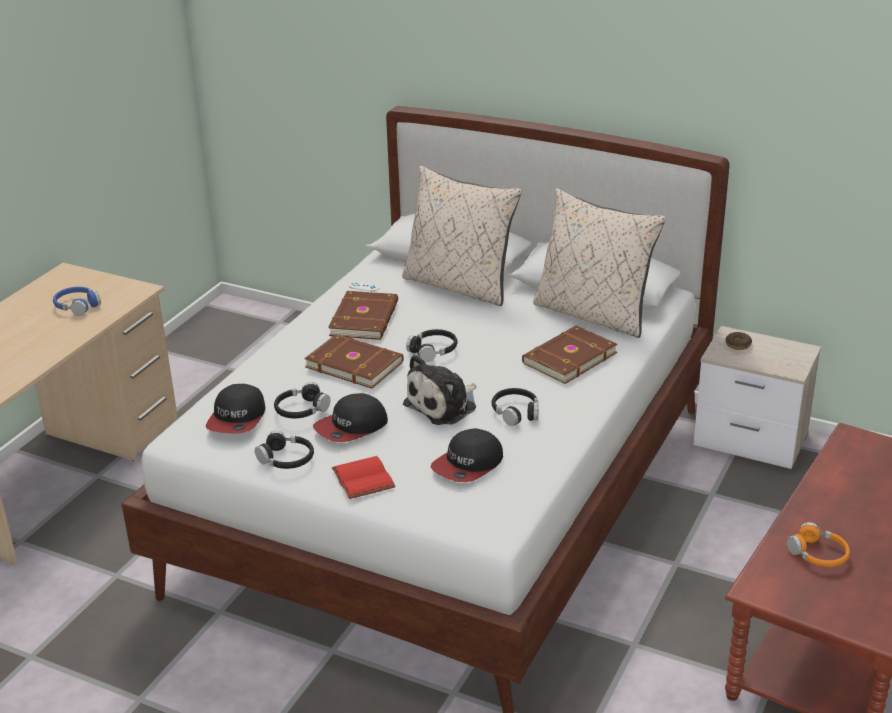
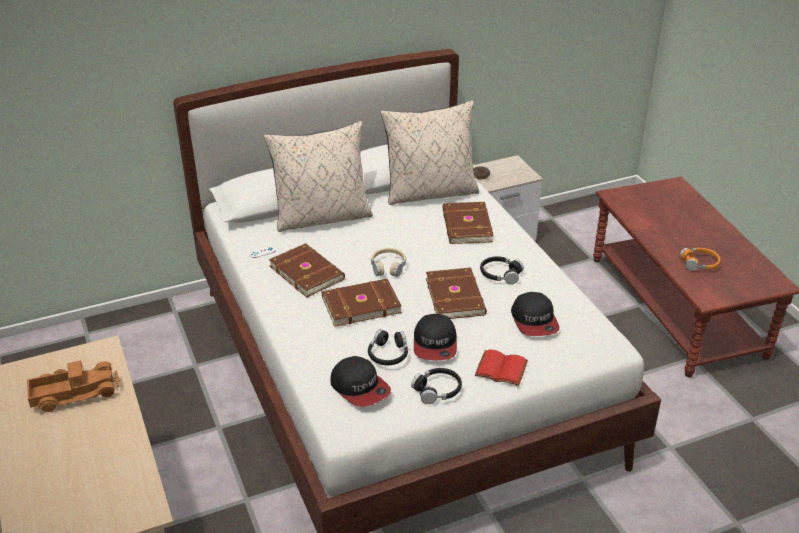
camera: 50 degrees left, 5 degrees up
blue headphones [53,287,101,316] -> toy truck [27,360,119,412]
plush toy [403,354,476,425] -> brown book [426,268,487,319]
black headphones [406,329,457,362] -> beige headphones [371,248,406,277]

